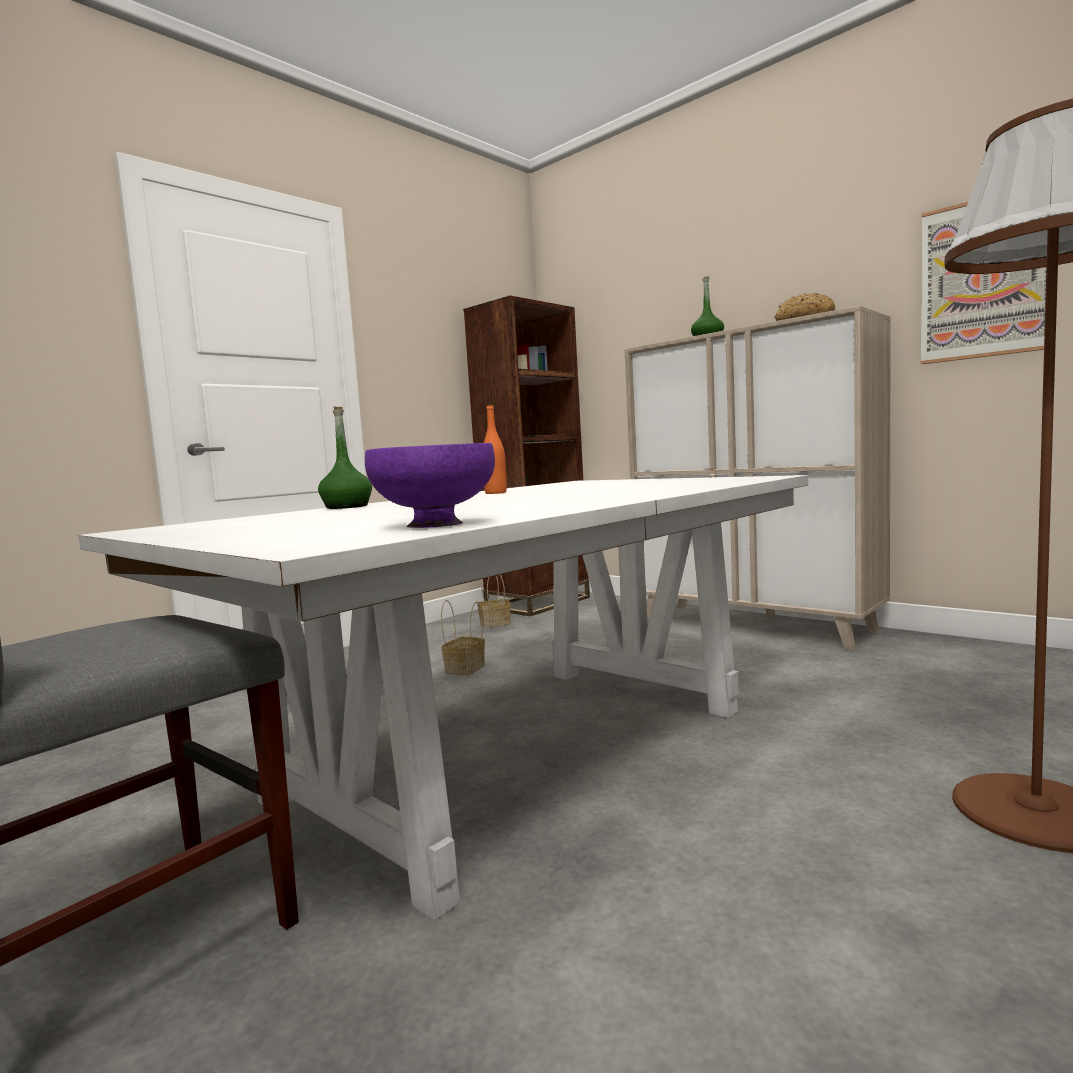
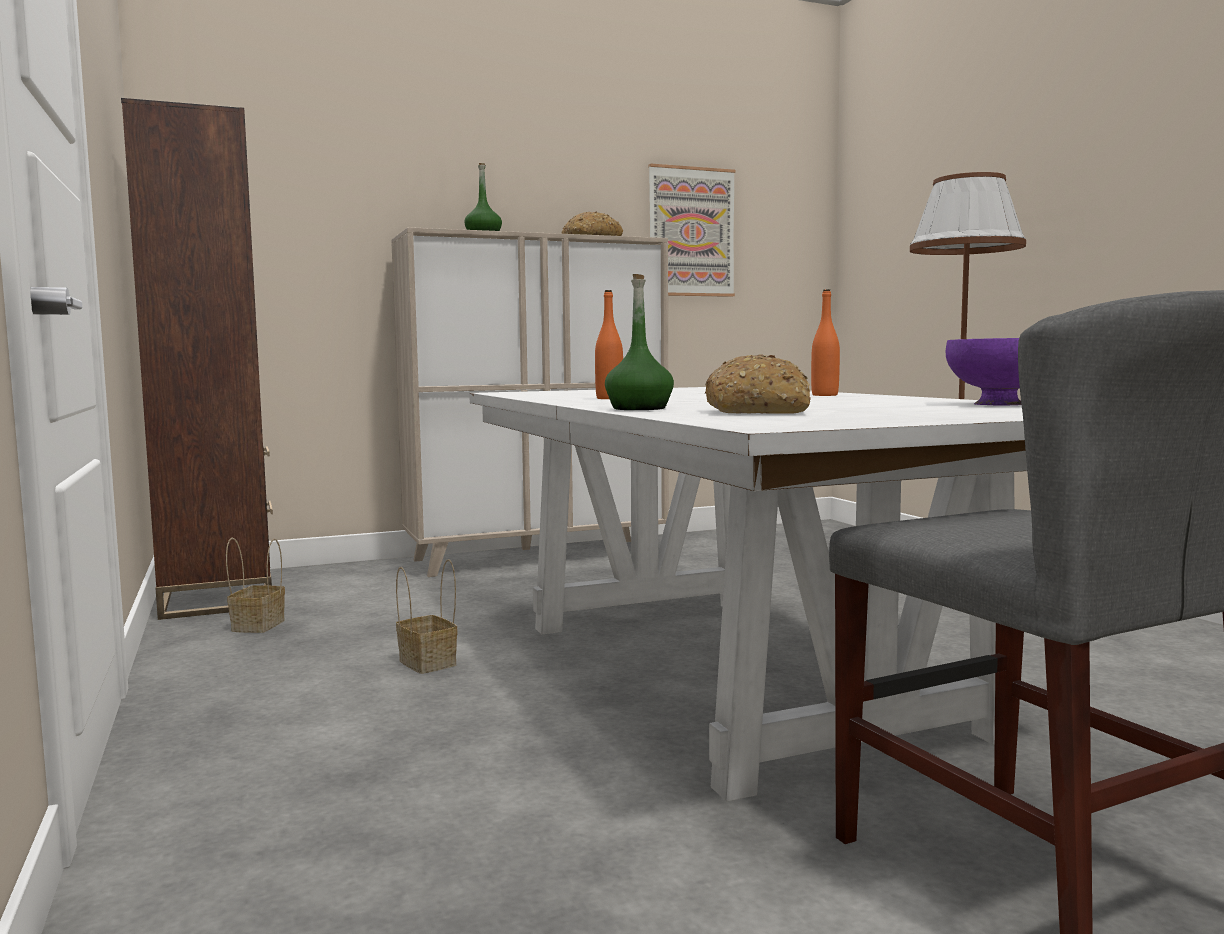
camera: 65 degrees left, 0 degrees up
none -> bread [705,354,811,414]
none -> orange bottle [811,289,840,396]

